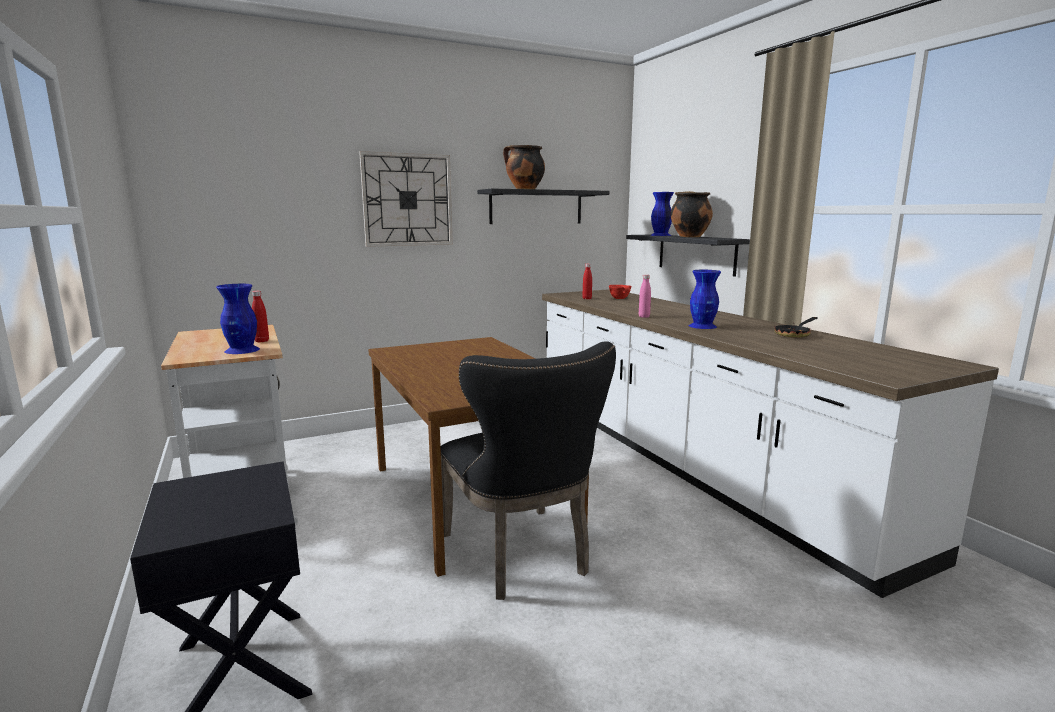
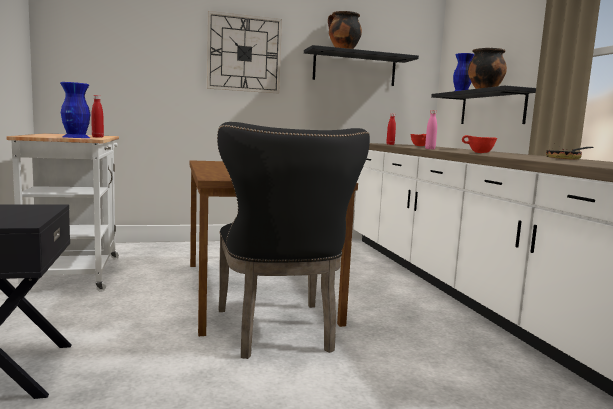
camera: 10 degrees right, 5 degrees down
blue vase [689,270,721,329] -> red bowl [462,135,497,153]

